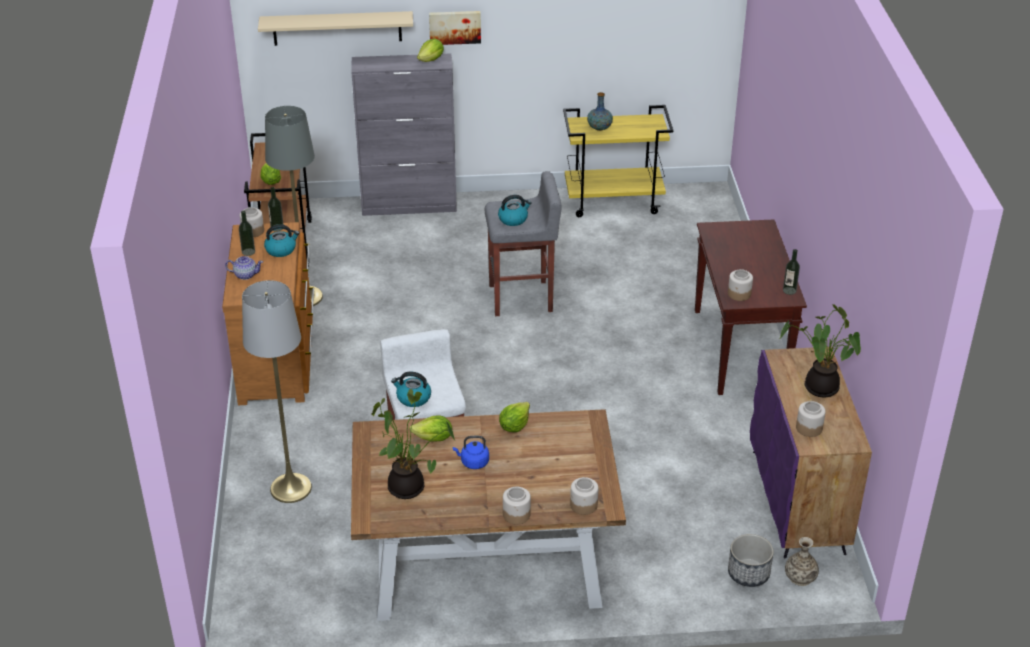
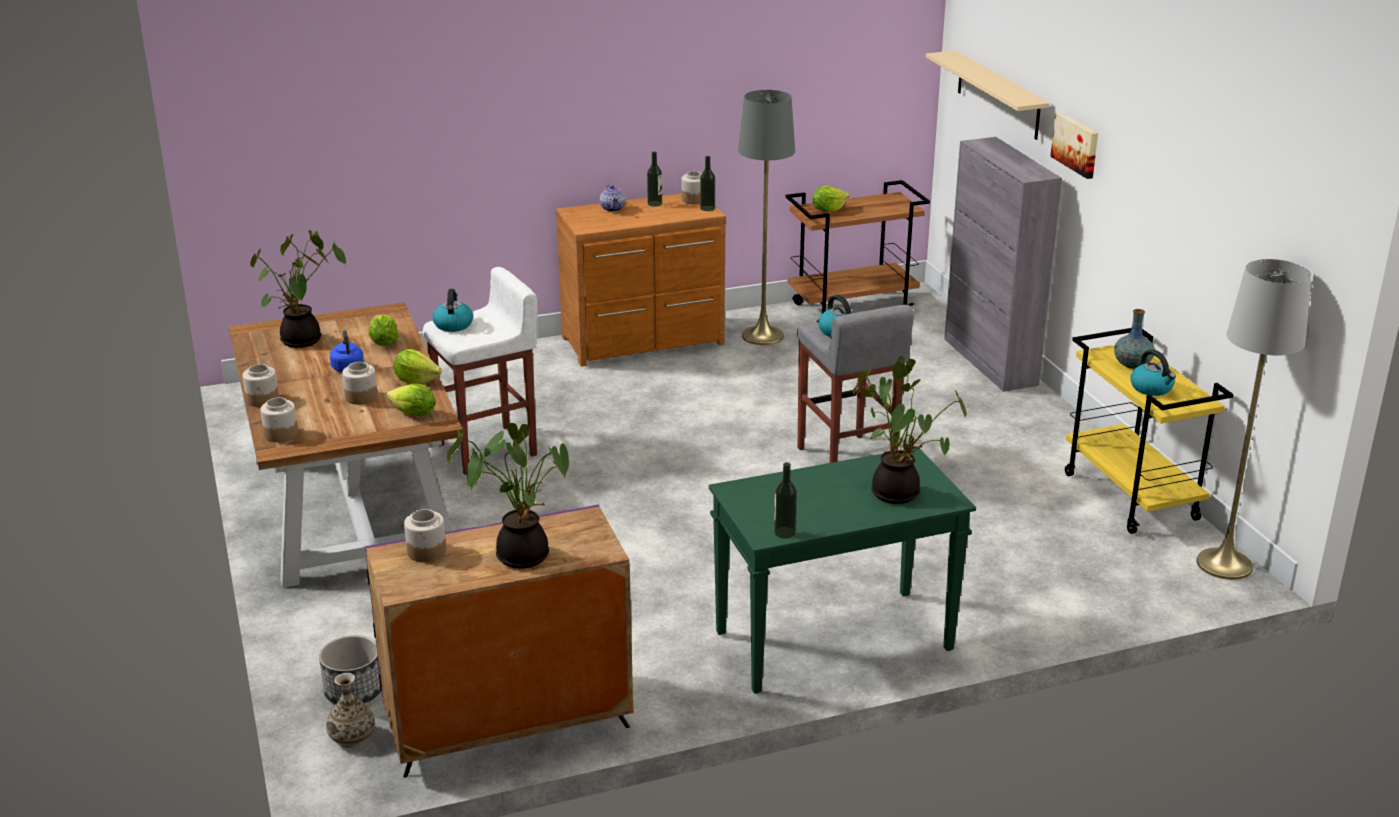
camera: 75 degrees right, 10 degrees down
grey floor lamp [242,280,312,503] -> grey floor lamp moved to [1196,259,1311,580]
kettle [264,224,299,257] -> kettle moved to [1130,350,1176,396]
lettuce [417,39,444,62] -> lettuce moved to [387,384,435,416]
brown console table [695,219,807,395] -> green console table [709,448,976,694]
jar [728,269,753,301] -> jar moved to [342,362,378,405]
none -> potted plant [852,356,967,504]

